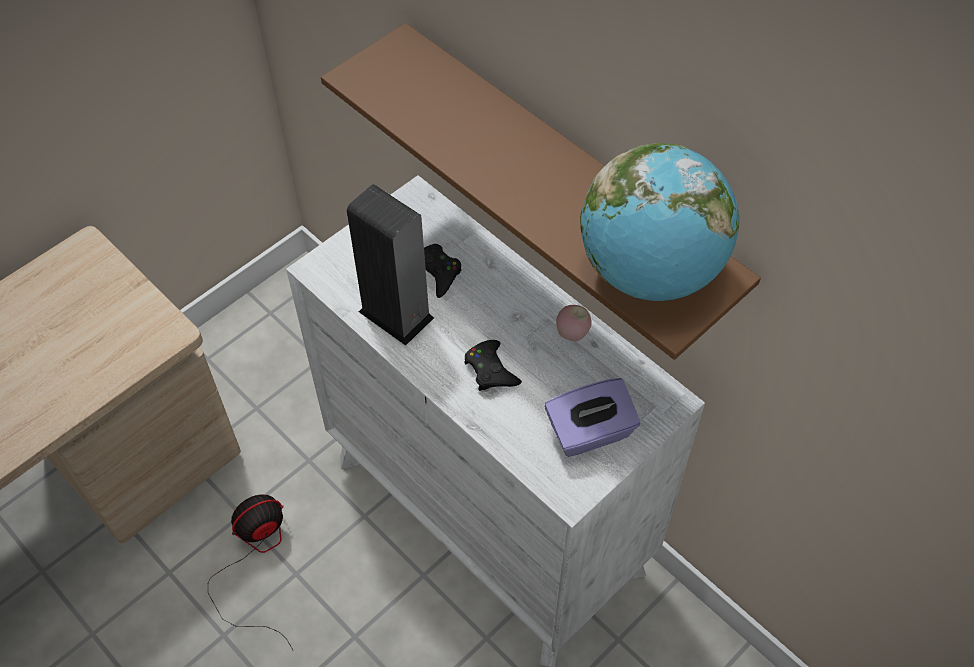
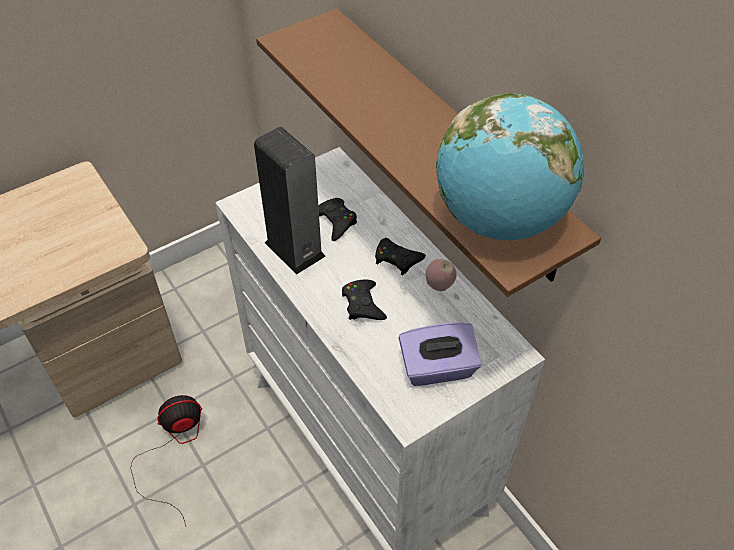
camera: 10 degrees right, 5 degrees down
none -> black game controller [375,238,426,276]

